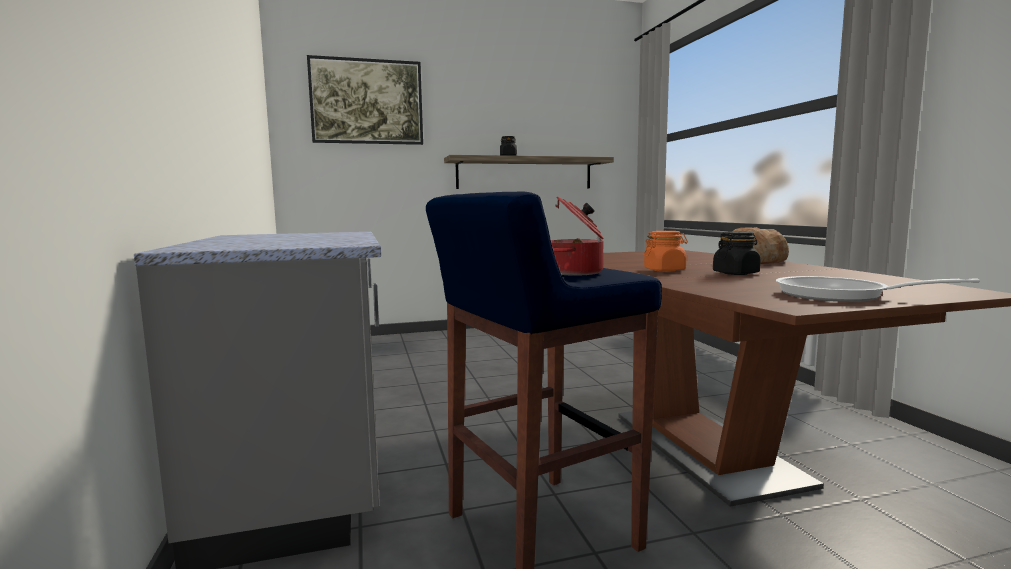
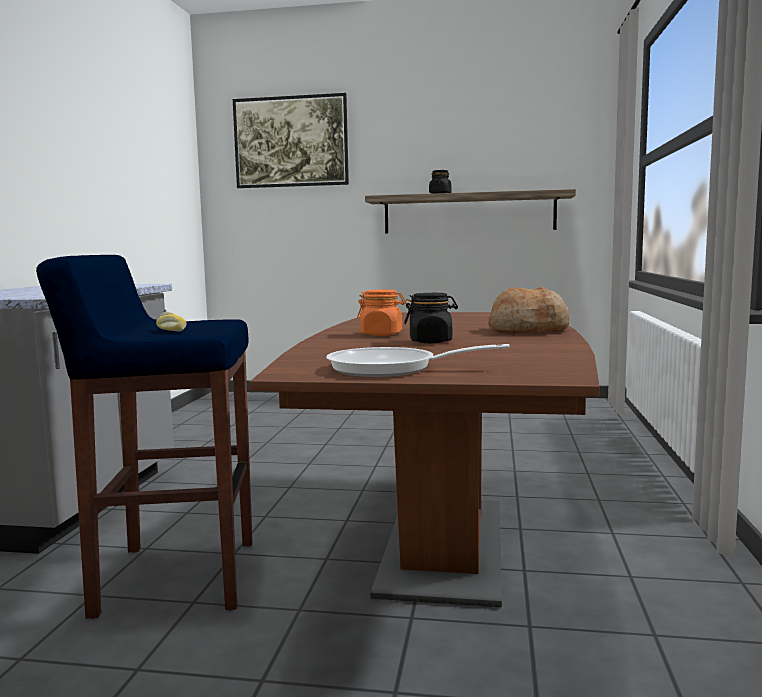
camera: 25 degrees right, 0 degrees up
cooking pot [551,196,603,276] -> bread [156,312,187,331]
frying pan [776,276,980,302] -> frying pan turned 45 degrees counterclockwise [326,344,510,377]

